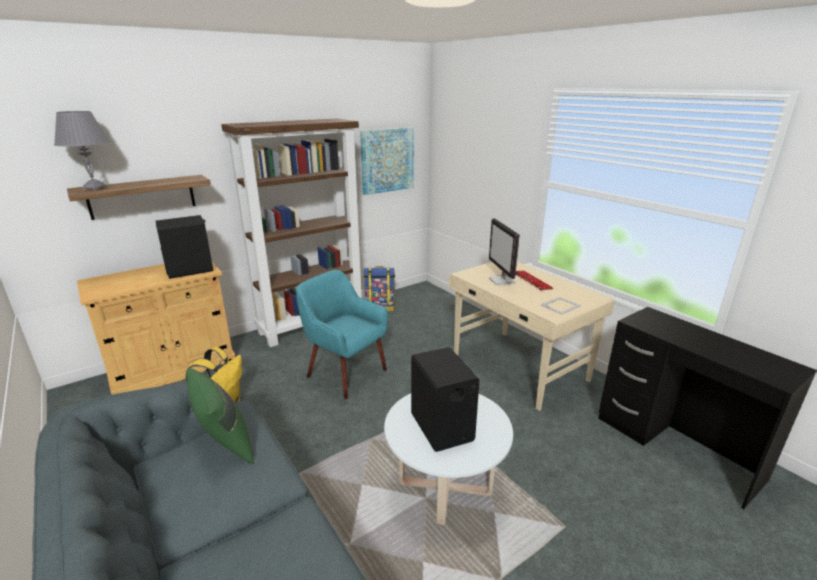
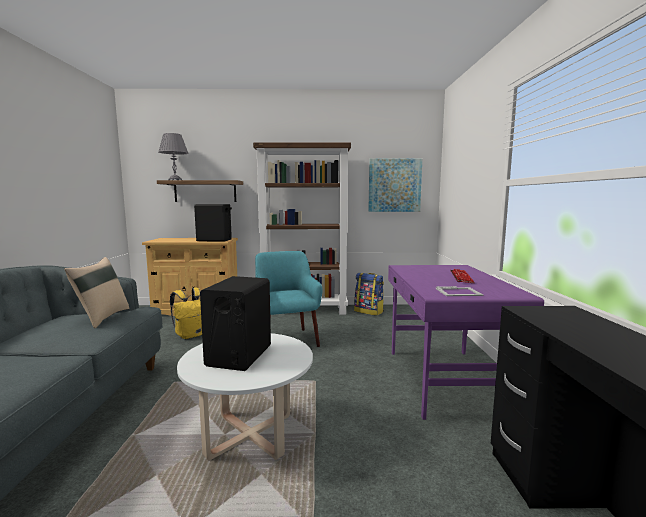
camera: 35 degrees right, 15 degrees down
green pillow [186,368,254,464] -> beige pillow [64,257,129,328]
beige desk [449,262,614,411] -> purple desk [388,265,544,420]
monitor [489,218,520,286] -> none

